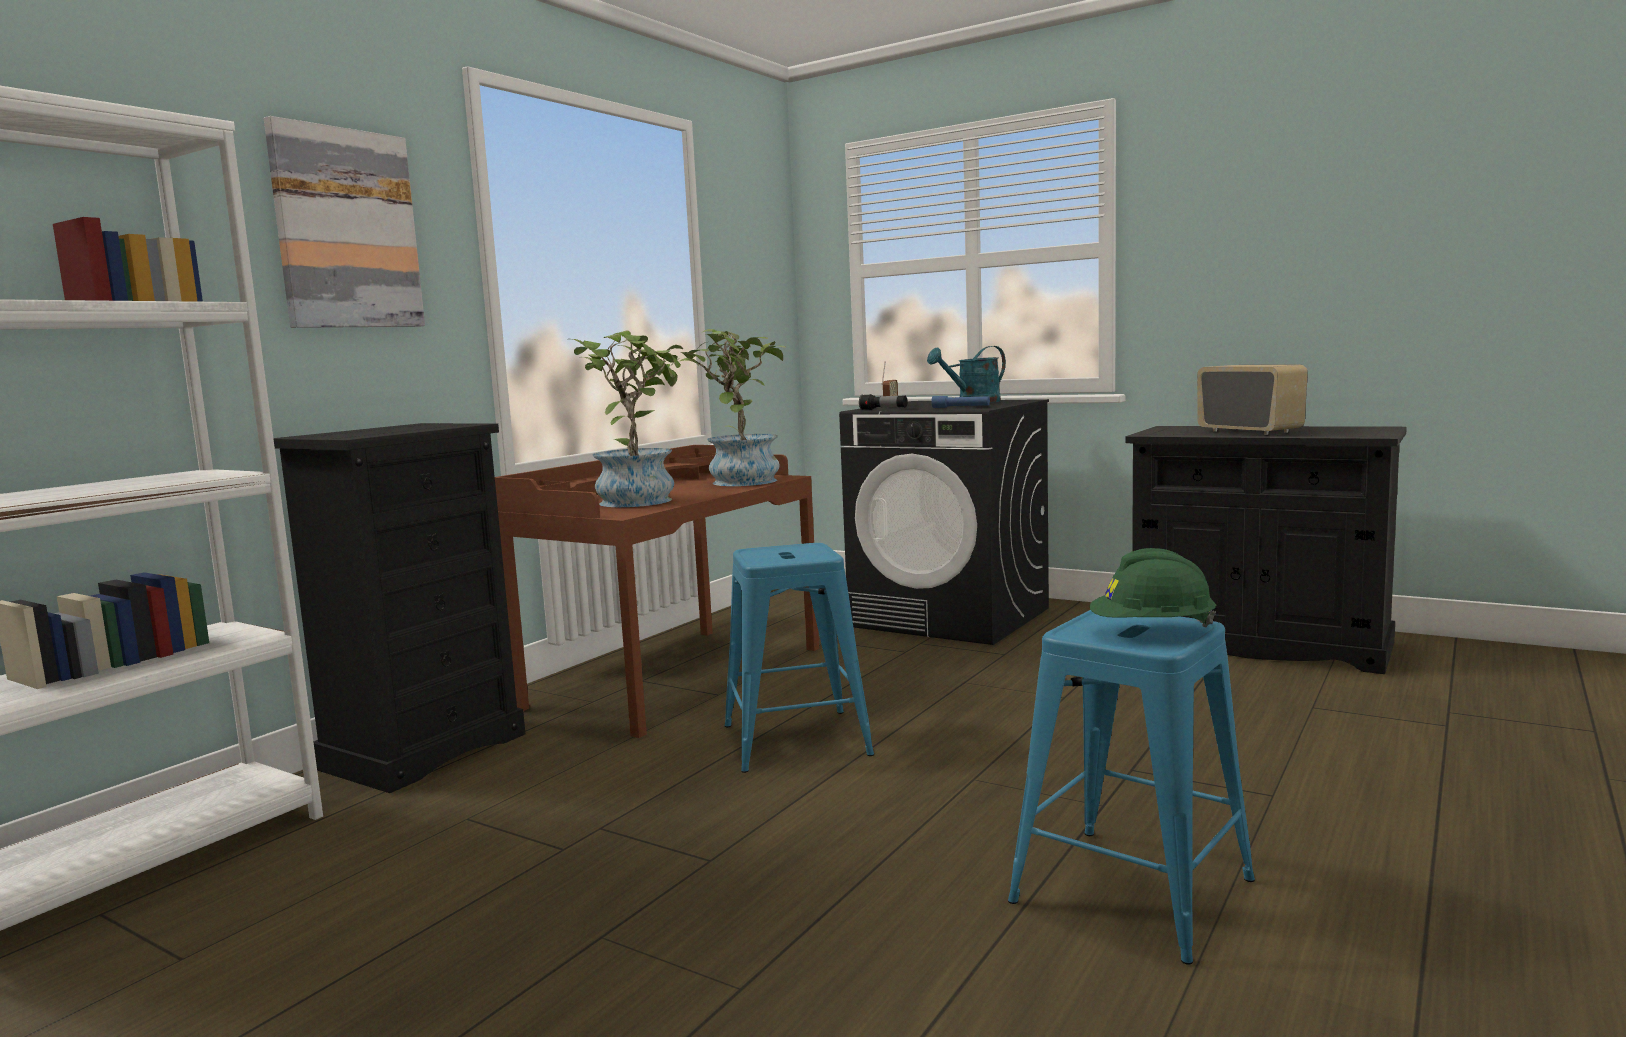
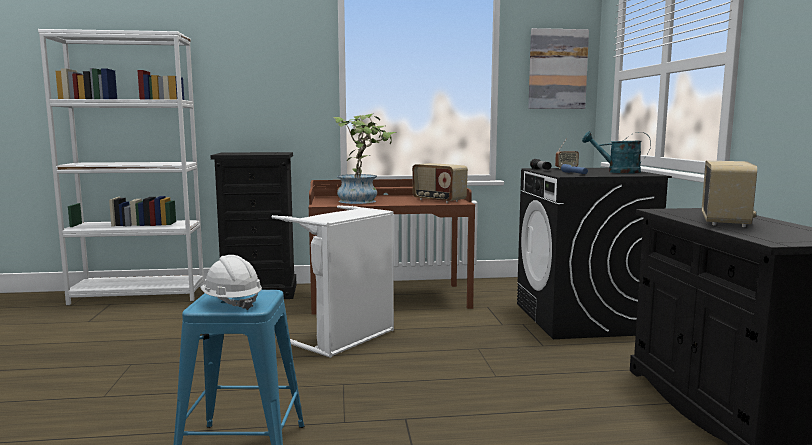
camera: 50 degrees right, 0 degrees up
picture [264,116,425,328] -> picture moved to [528,28,589,109]
potted plant [672,329,786,486] -> radio [412,163,468,203]
blue stool [724,543,874,773] -> white laundry basket [271,205,394,358]
green hard hat [1090,548,1216,628] -> white hard hat [201,255,262,310]

